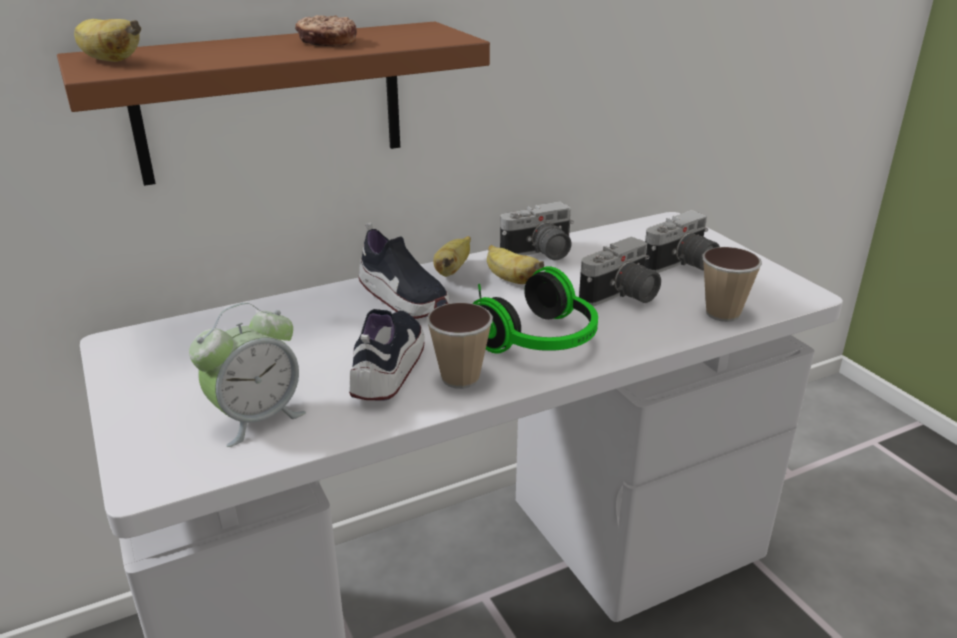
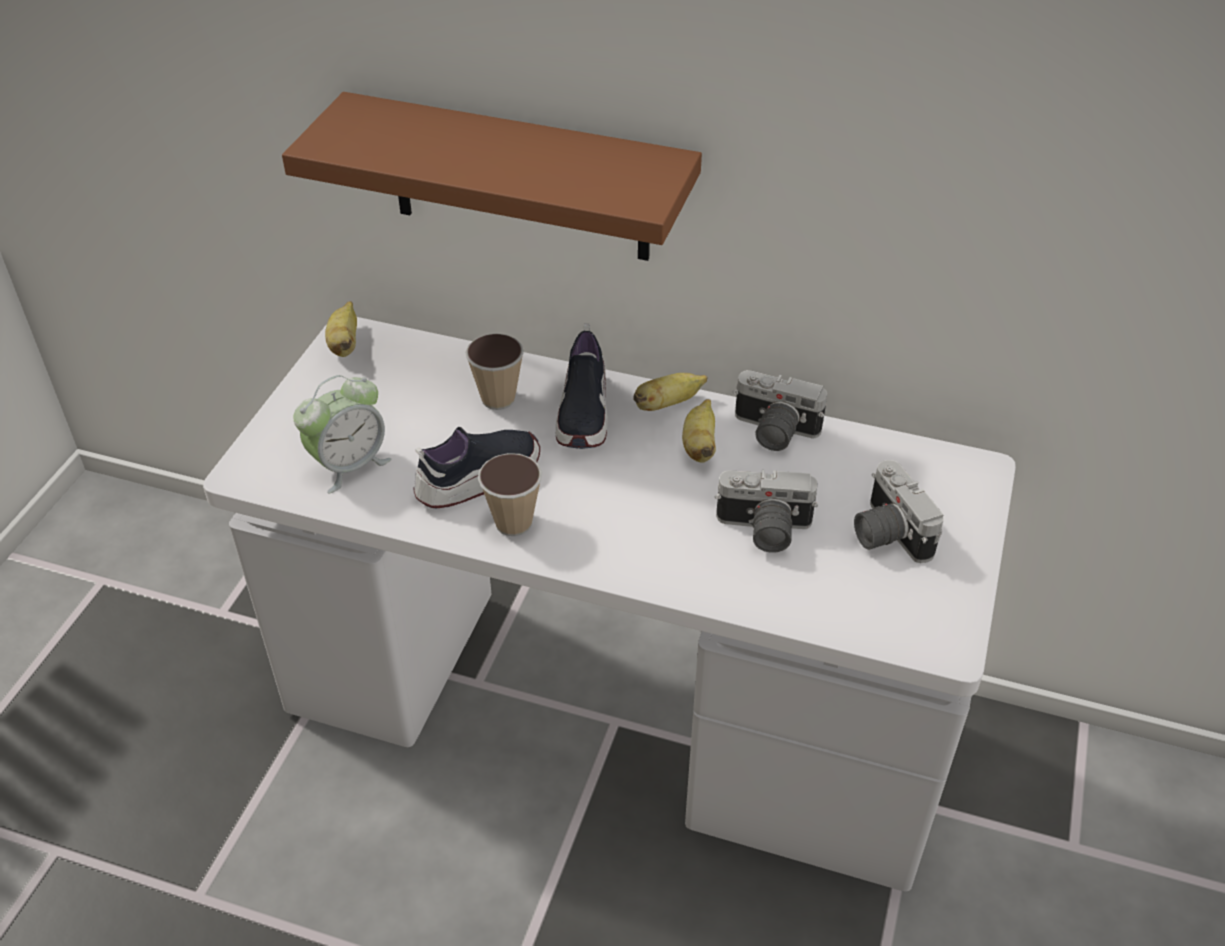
camera: 45 degrees right, 15 degrees up
banana [74,19,141,62] -> banana moved to [325,301,357,357]
alarm clock [189,303,306,447] -> alarm clock turned 45 degrees counterclockwise [294,375,391,493]
donut [295,15,357,47] -> none
headphones [472,266,598,354] -> none
camera [645,210,720,273] -> camera turned 60 degrees clockwise [854,460,944,563]
cup [702,247,762,322] -> cup moved to [465,334,524,410]

